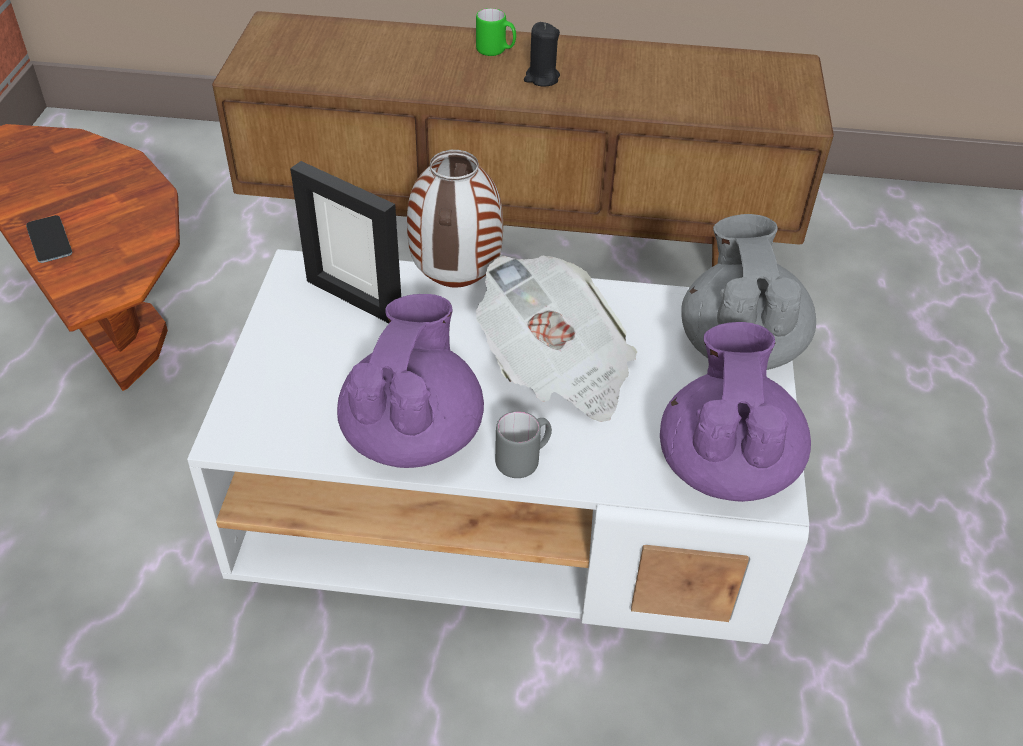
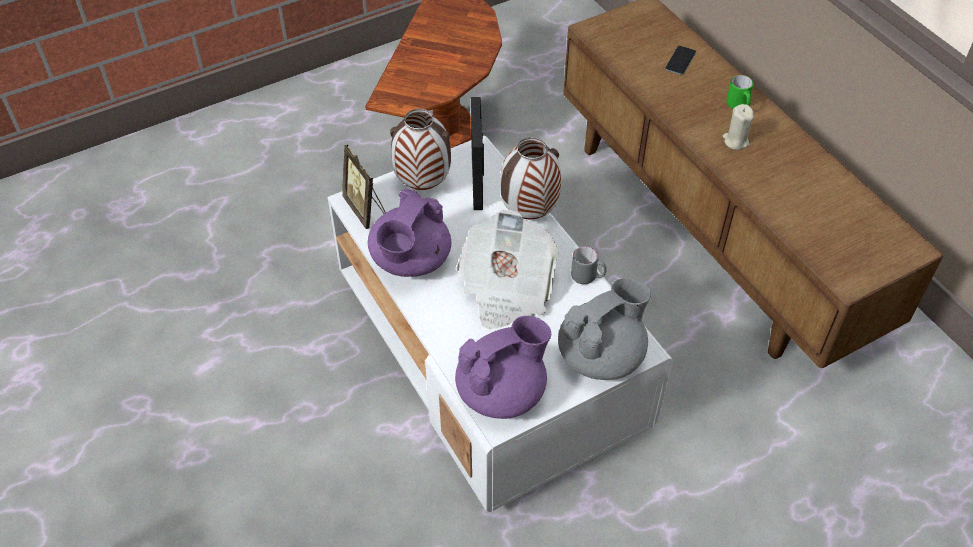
camera: 55 degrees right, 5 degrees up
phone [26,215,73,263] -> phone moved to [665,46,696,75]
purple teapot [337,294,484,468] -> purple teapot turned 135 degrees clockwise [368,189,451,277]
grey mug [495,411,552,478] -> grey mug moved to [571,246,607,284]
black candle [524,22,560,86] -> beige candle [723,104,754,150]
none -> picture frame [342,144,386,229]
none -> vase [390,109,451,190]

